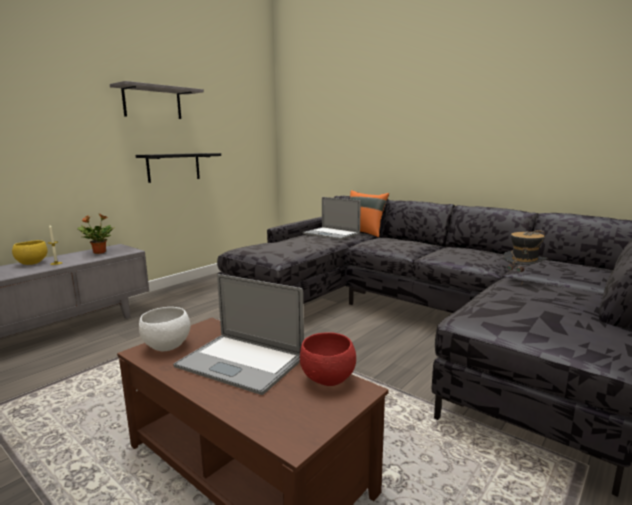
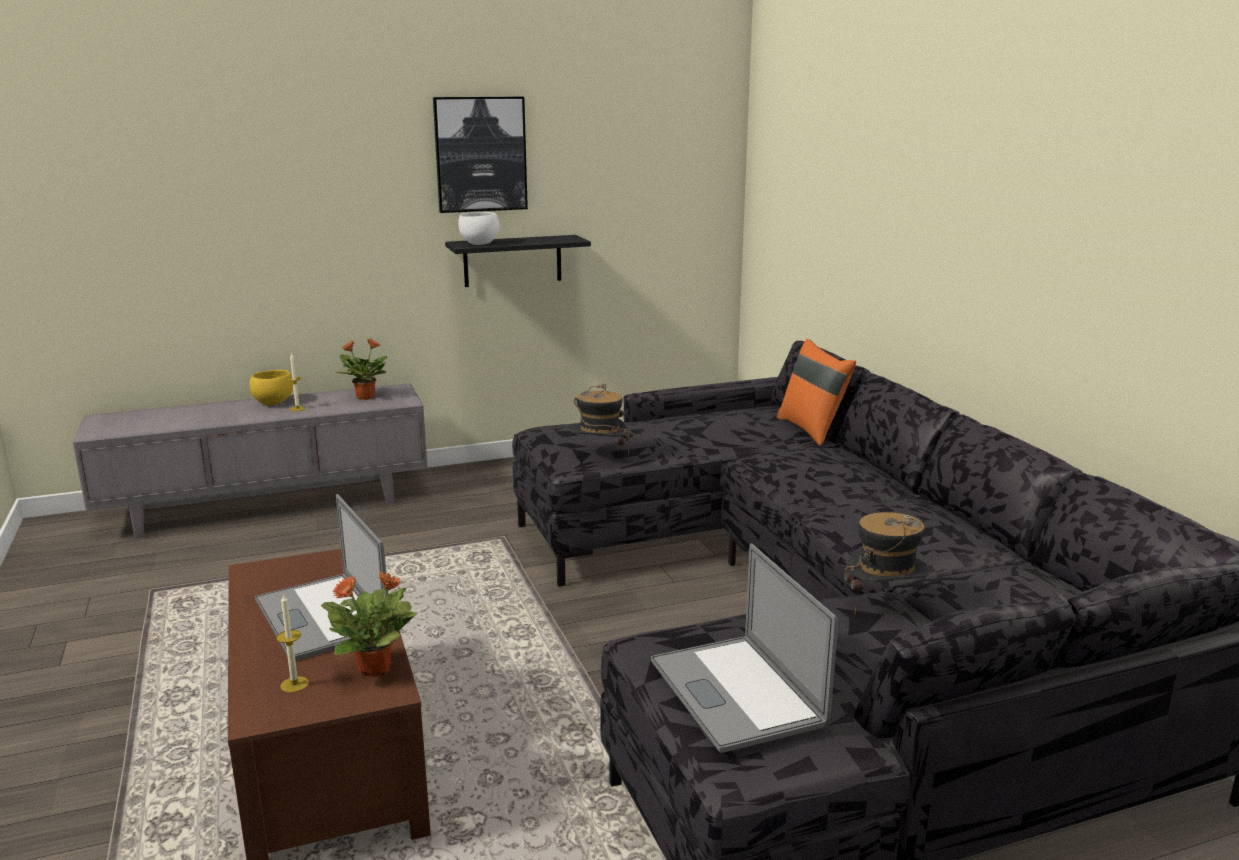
camera: 30 degrees right, 5 degrees up
grey shelf [110,81,204,119] -> picture [433,97,528,213]
white bowl [139,307,190,351] -> white bowl moved to [458,212,500,245]
red bowl [300,332,356,386] -> potted plant [321,571,417,677]
laptop [302,197,361,240] -> laptop moved to [651,544,838,753]
none -> candle [276,593,309,693]
none -> hat [571,384,630,455]

